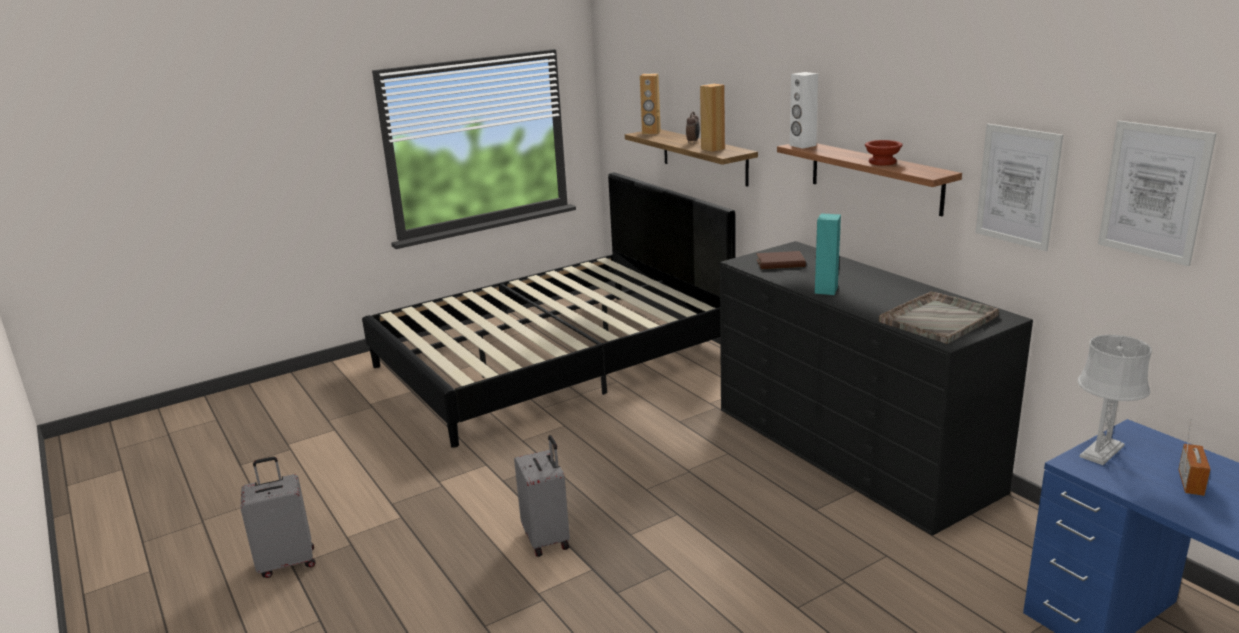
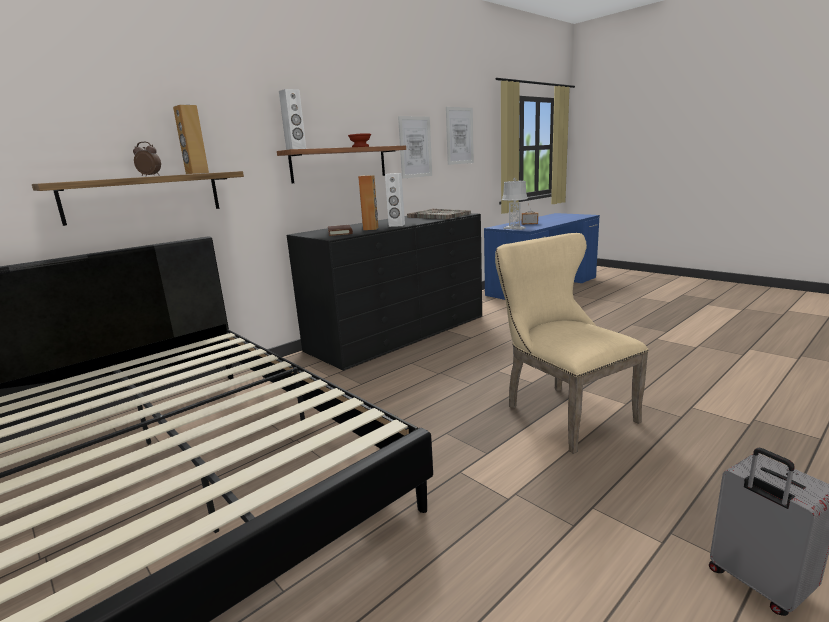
camera: 100 degrees left, 5 degrees down
grey suitcase [514,435,570,557] -> beige chair [495,233,649,454]
brown speaker [640,74,661,135] -> brown speaker moved to [358,175,378,230]
turquoise speaker [815,213,841,295] -> white speaker [385,173,405,227]

